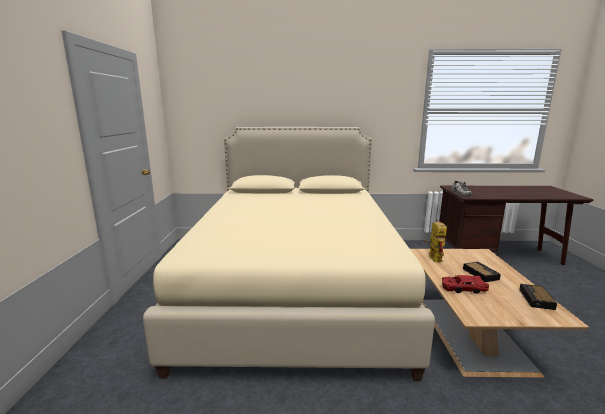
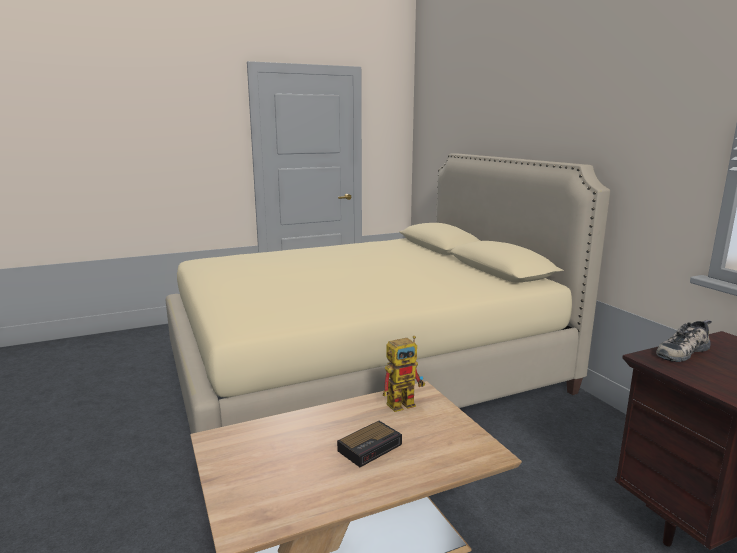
camera: 65 degrees right, 0 degrees up
red toy car [442,275,489,294] -> none
alarm clock [519,284,557,310] -> none

